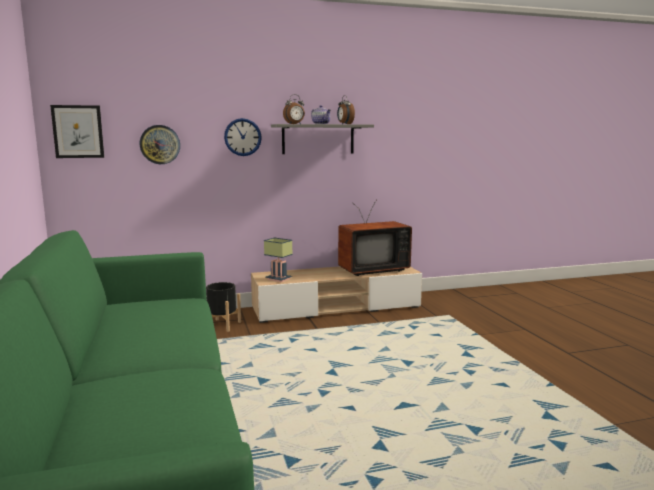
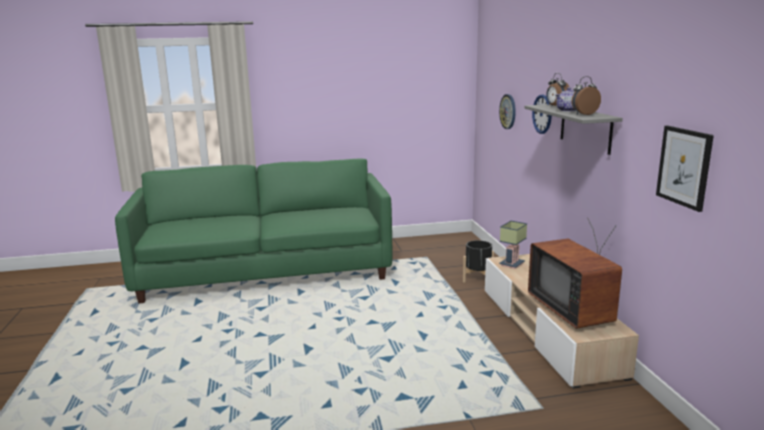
camera: 95 degrees right, 5 degrees up
picture [50,105,104,158] -> picture moved to [656,126,714,212]

